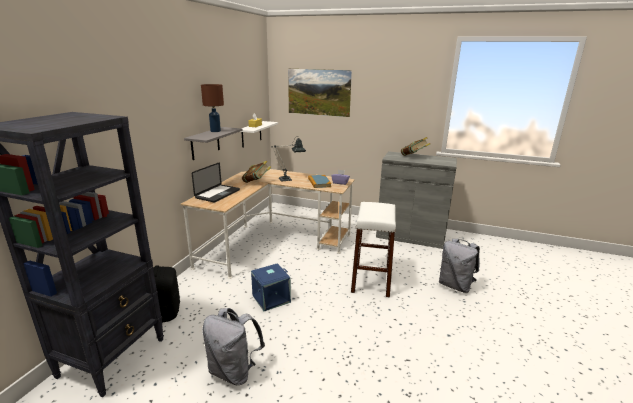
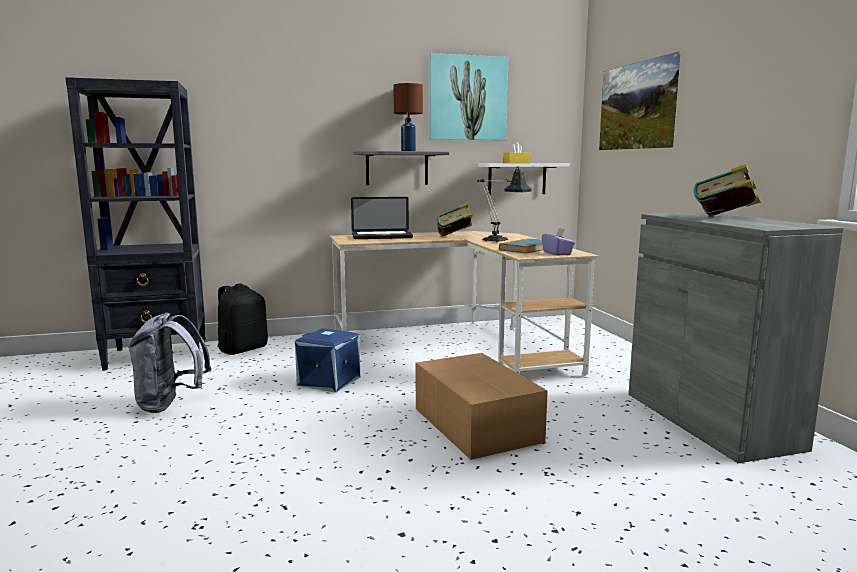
camera: 55 degrees right, 10 degrees down
white stool [351,202,396,297] -> cardboard box [416,353,548,460]
grey backpack [439,239,480,293] -> none
none -> picture [429,53,508,140]

